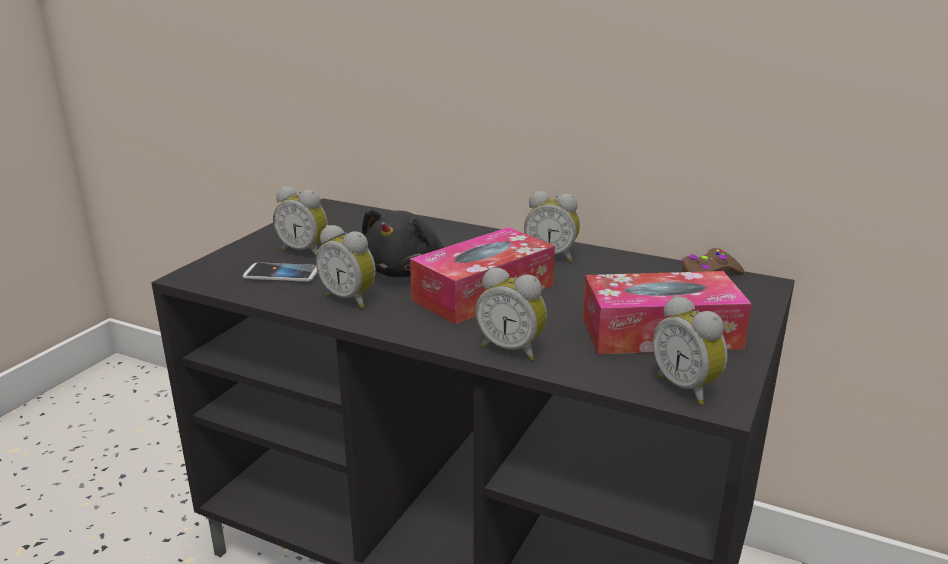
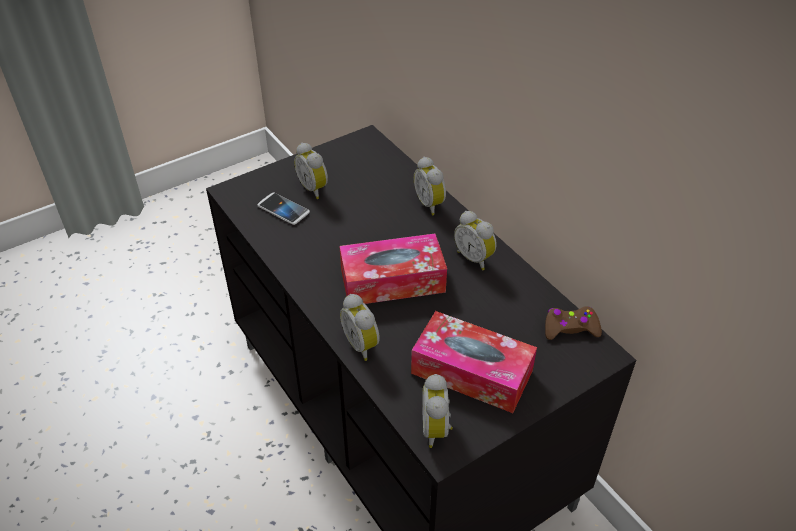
camera: 30 degrees right, 20 degrees up
alarm clock [316,225,376,308] -> alarm clock moved to [414,157,446,216]
black plush toy [362,209,444,277] -> none

